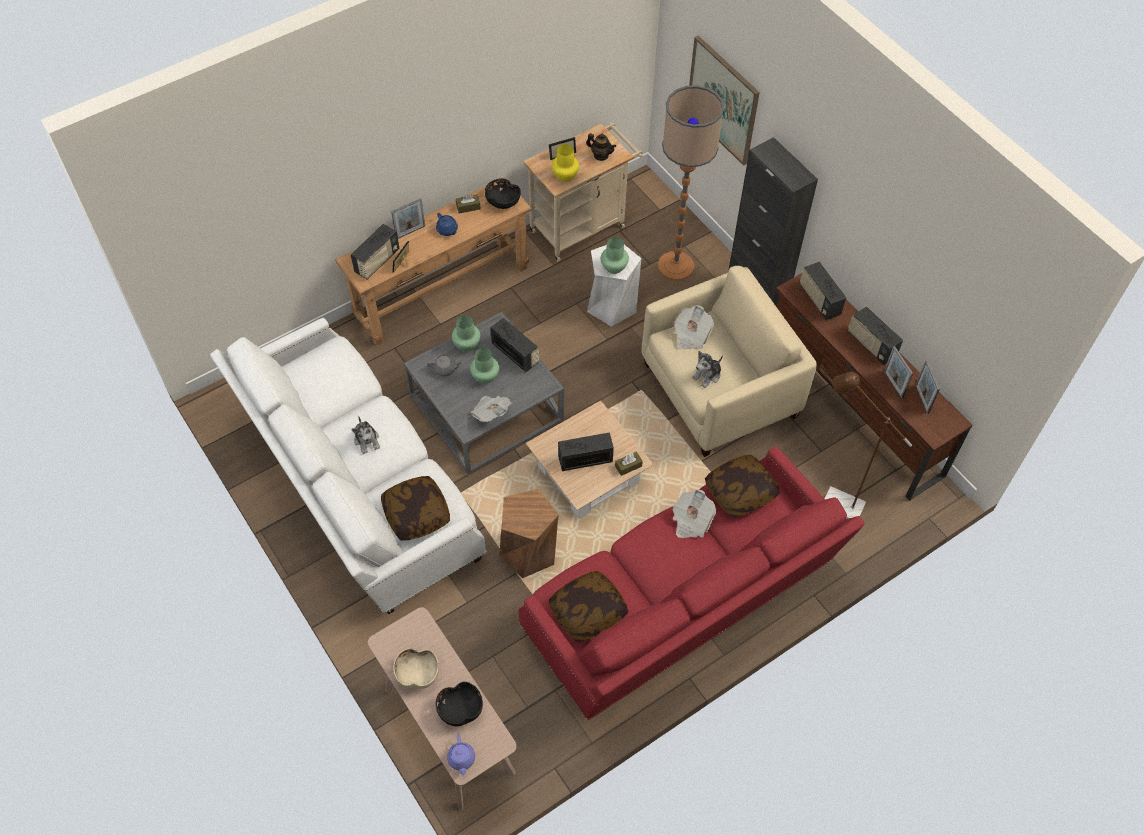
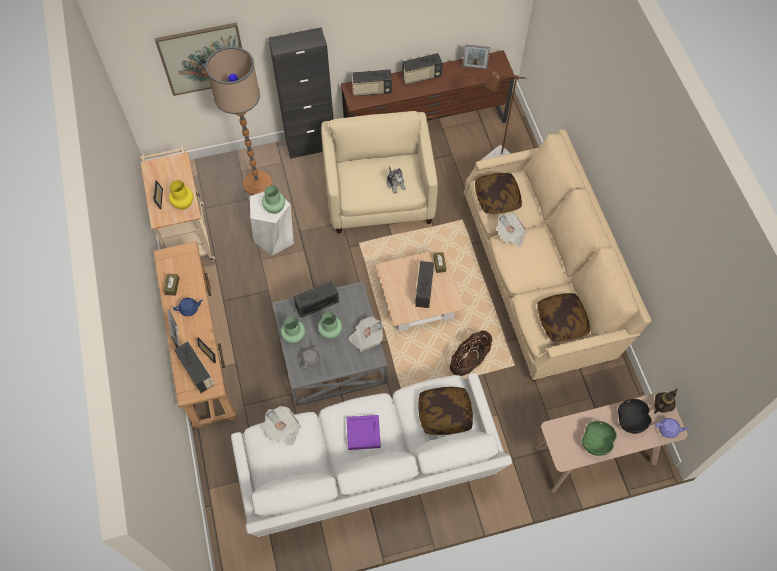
camera: 70 degrees left, 5 degrees up
plush toy [351,416,380,454] -> purple tray [347,415,381,450]
beige bowl [393,648,439,689] -> green bowl [582,421,617,456]
black bowl [485,178,520,209] -> none
brown stool [499,489,559,578] -> basket [450,330,492,376]
red sofa [519,447,865,720] -> beige sofa [464,130,651,381]
teapot [586,133,616,161] -> teapot moved to [654,389,678,414]
newspaper [674,305,714,350] -> newspaper moved to [263,406,301,446]
picture frame [884,346,913,399] -> none

